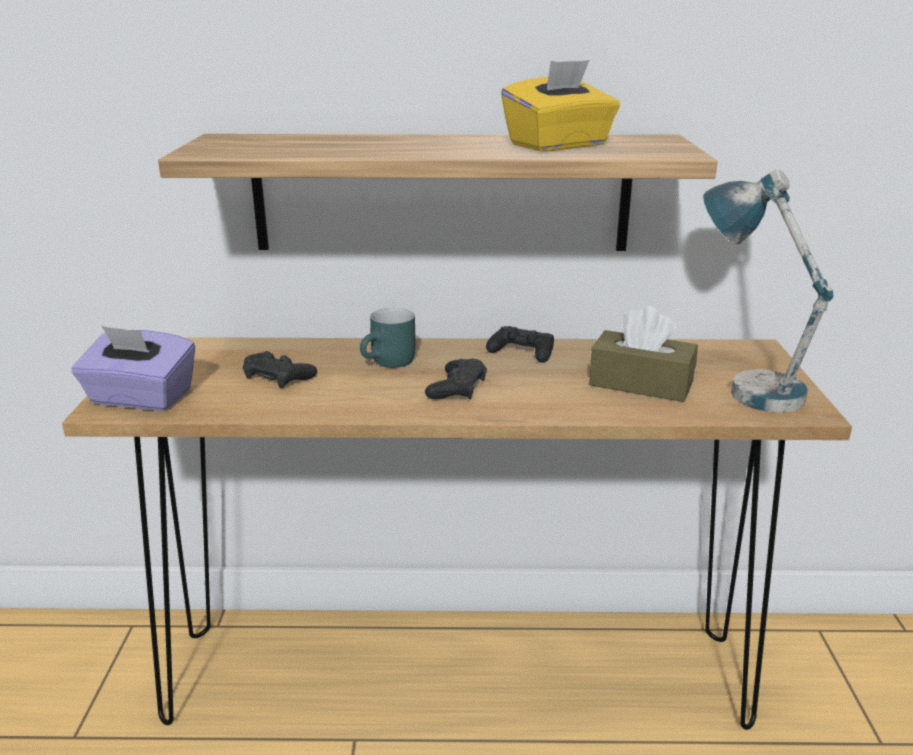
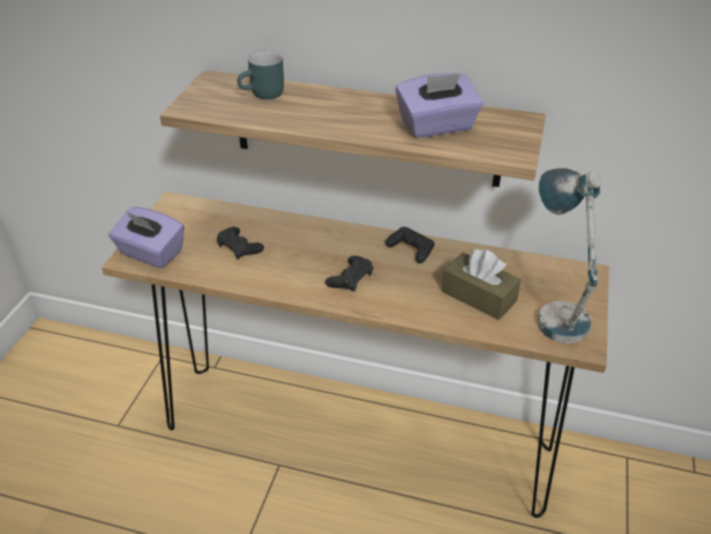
camera: 15 degrees right, 15 degrees up
turquoise mug [360,308,415,368] -> turquoise mug moved to [237,51,284,99]
yellow tissue box [501,60,620,151] -> purple tissue box [396,73,483,138]

